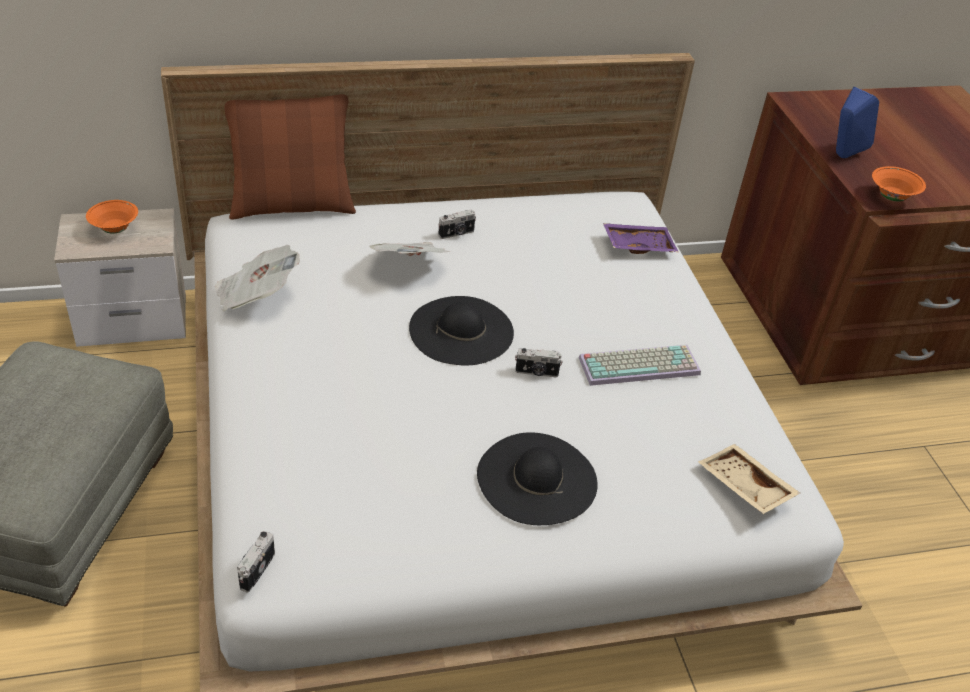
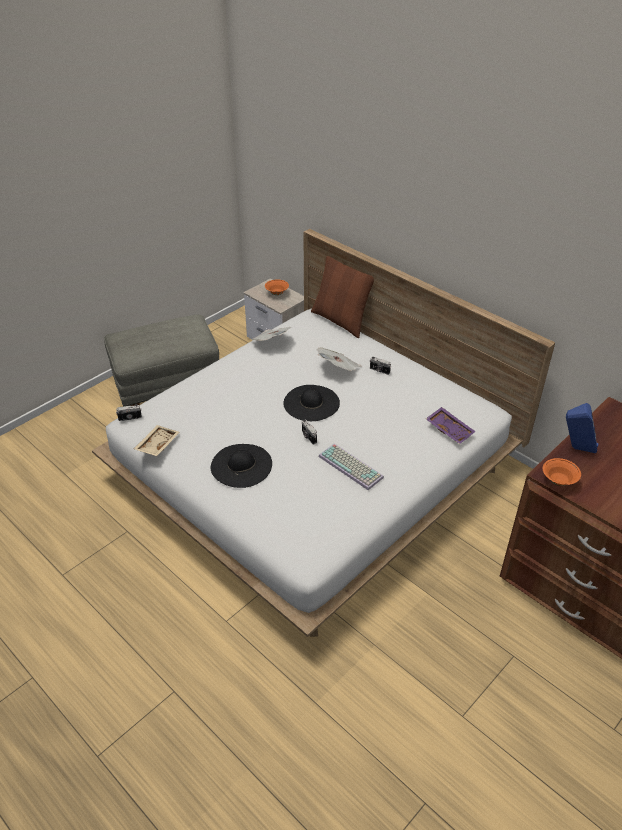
camera: 60 degrees right, 0 degrees up
beige tray [698,444,800,514] -> beige tray moved to [134,425,180,456]

